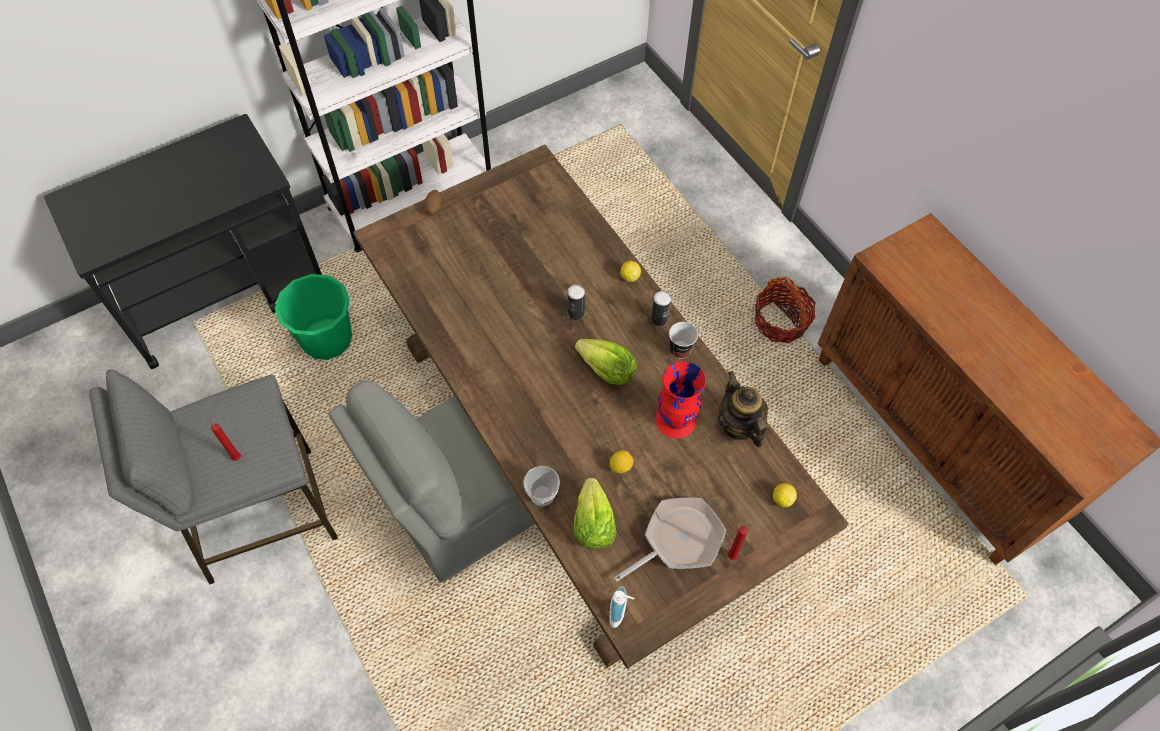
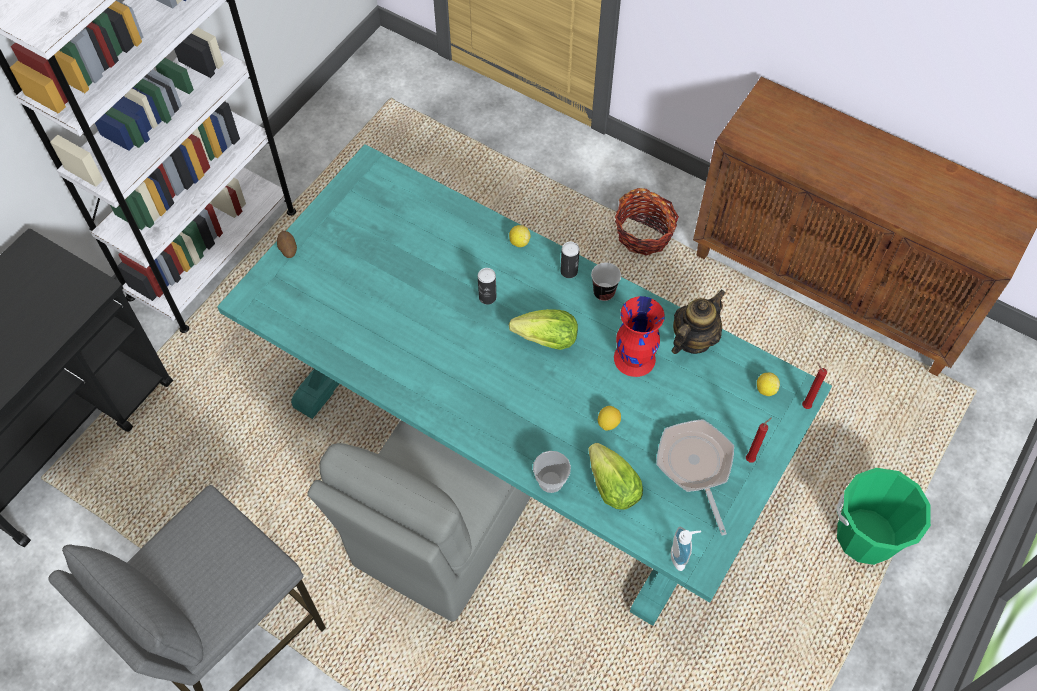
camera: 25 degrees left, 0 degrees up
red candle [210,416,241,461] -> red candle moved to [802,362,827,409]
green bucket [275,274,353,360] -> green bucket moved to [836,468,931,565]
brown dining table [353,145,849,669] -> turquoise dining table [217,144,832,626]
frying pan [614,498,726,582] -> frying pan turned 45 degrees counterclockwise [656,419,734,535]
teapot [718,371,768,448] -> teapot turned 90 degrees clockwise [672,290,726,354]

